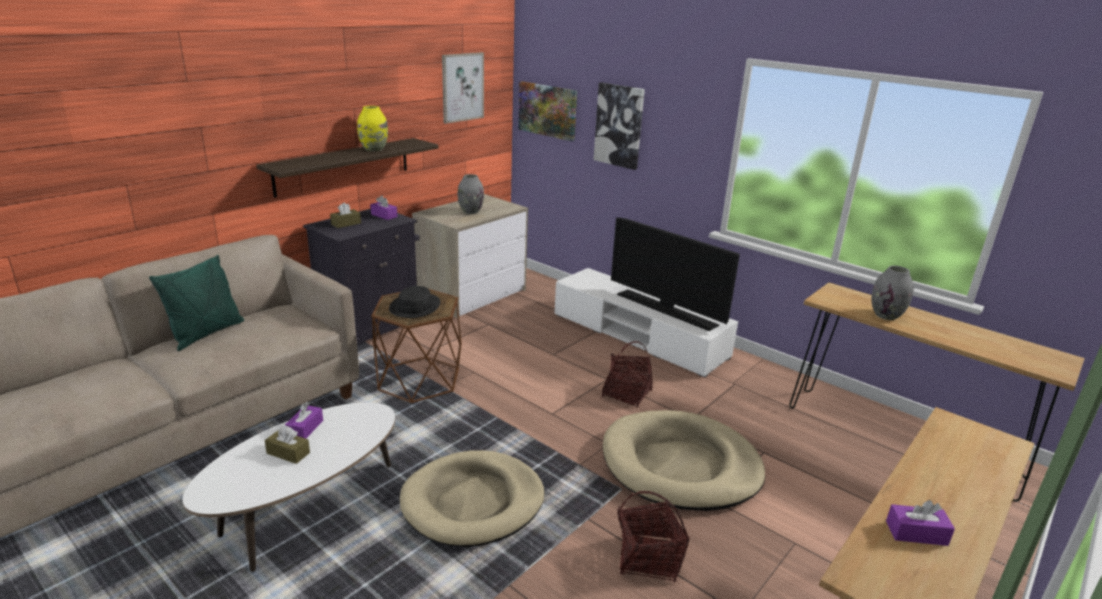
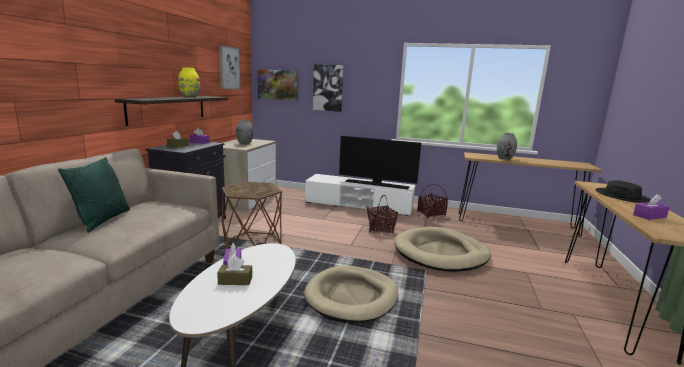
camera: 25 degrees left, 10 degrees down
black hat [389,286,441,318] -> black hat moved to [595,180,651,203]
basket [617,491,690,582] -> basket moved to [418,184,448,218]

